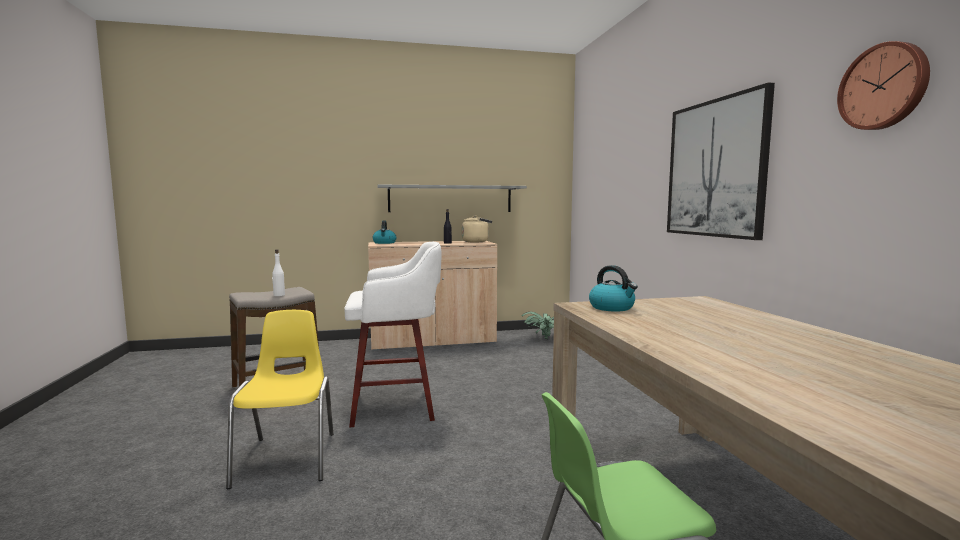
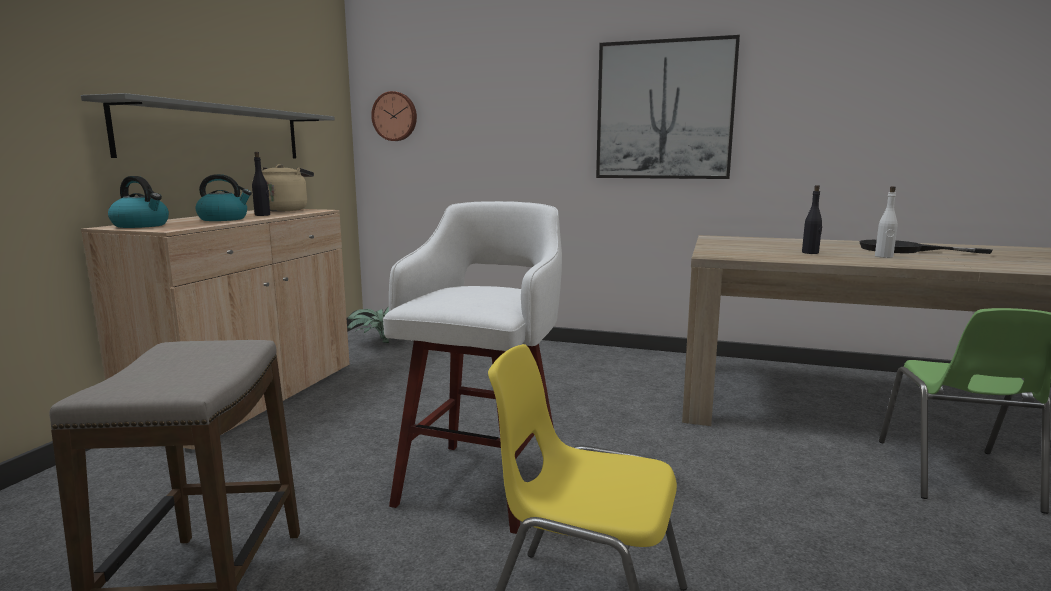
camera: 60 degrees left, 5 degrees up
white bottle [272,249,285,296] -> white bottle moved to [875,186,898,258]
kettle [589,265,638,311] -> kettle moved to [195,174,252,221]
wall clock [837,41,930,130] -> wall clock moved to [371,91,417,141]
none -> black bottle [802,185,822,254]
none -> black frying pan [859,240,993,254]

